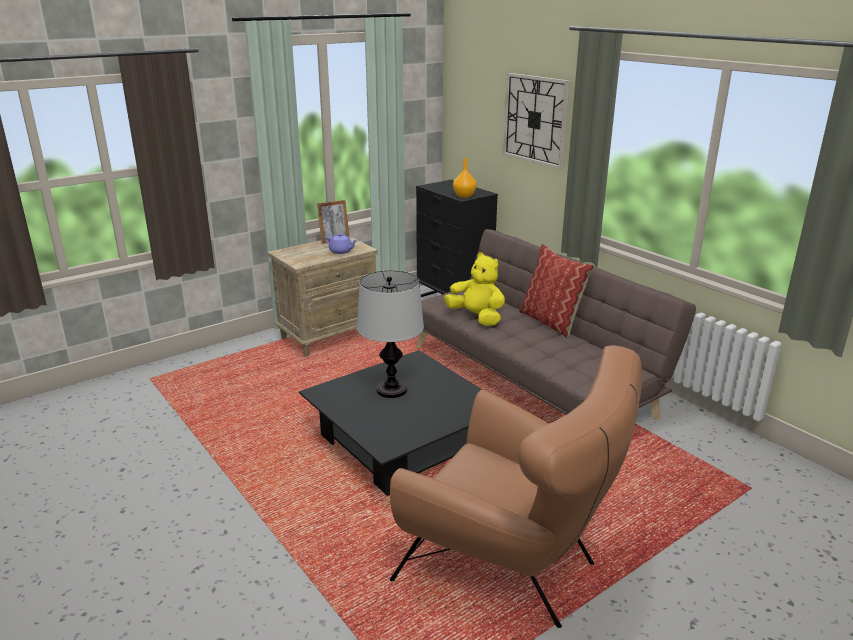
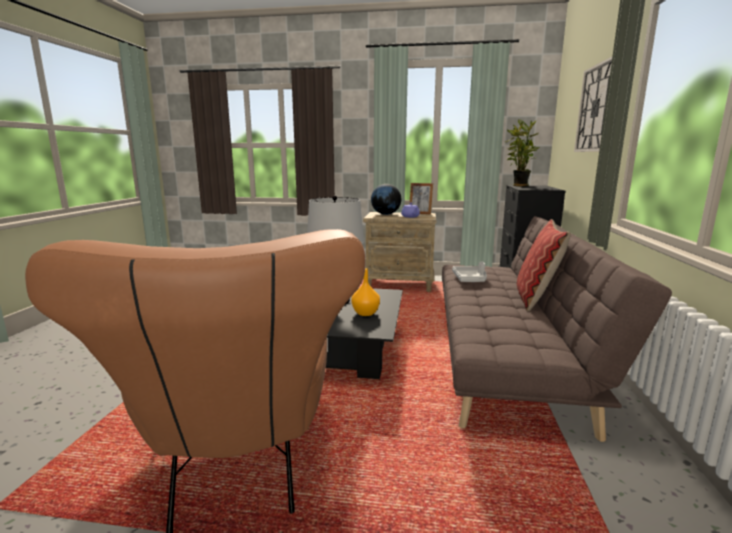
camera: 45 degrees right, 10 degrees down
yellow plush toy [444,252,505,326] -> grey tray [452,262,487,282]
orange vase [453,158,477,198] -> orange vase moved to [351,268,380,316]
none -> globe [371,184,401,215]
none -> potted plant [505,120,540,186]

